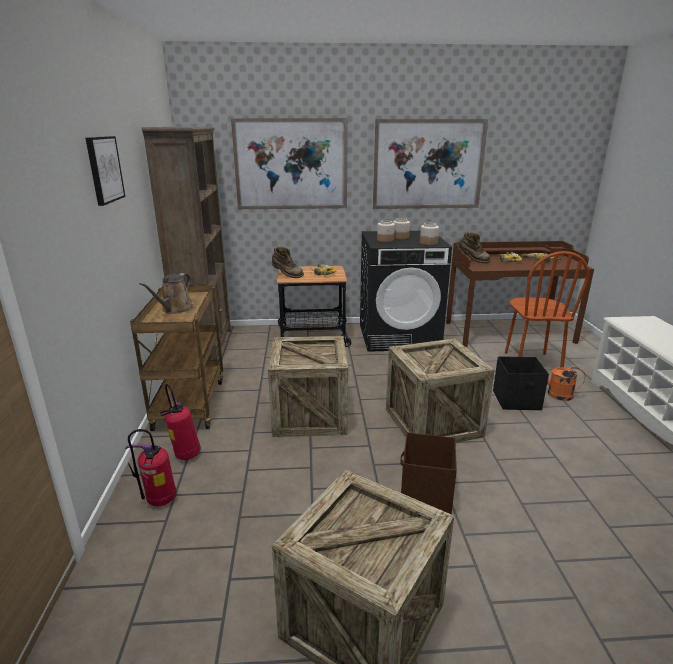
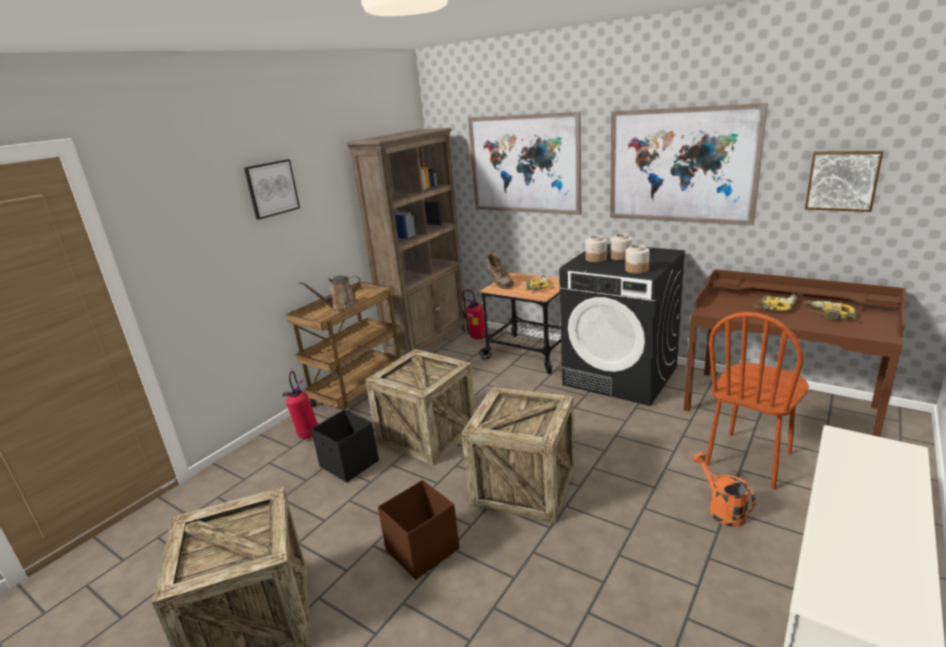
camera: 40 degrees right, 0 degrees up
fire extinguisher [125,429,176,506] -> fire extinguisher moved to [462,290,485,339]
brown boot [458,232,491,263] -> none
black storage box [493,356,549,410] -> black storage box moved to [311,409,379,482]
none -> picture [805,151,883,212]

